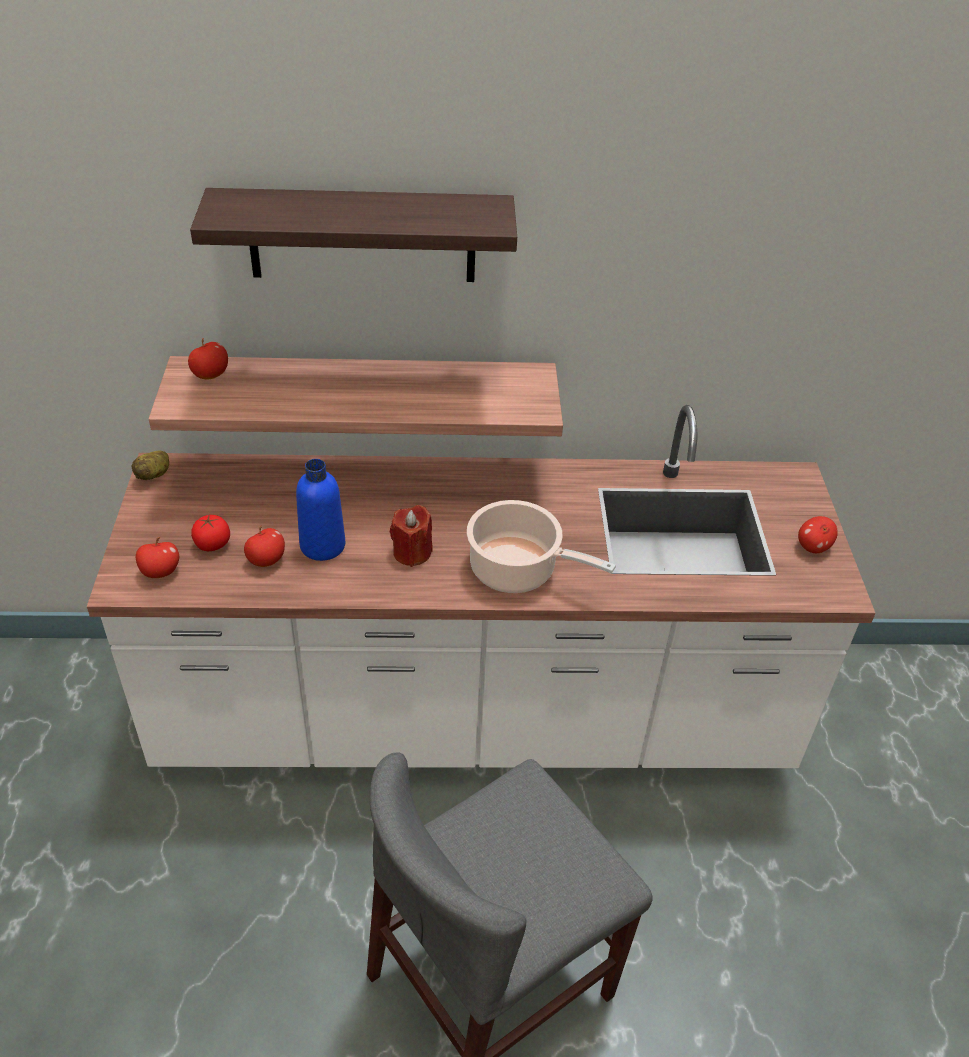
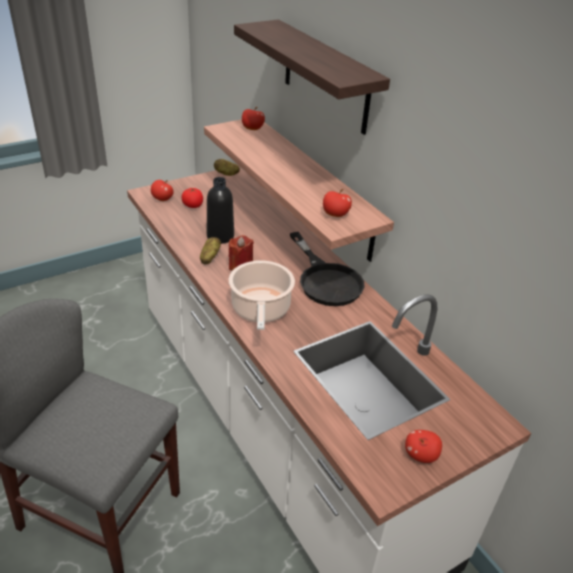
camera: 60 degrees right, 5 degrees down
apple [244,526,285,567] -> apple moved to [323,189,352,217]
blue bottle [296,459,345,561] -> black bottle [207,177,234,244]
none -> potato [200,237,221,264]
none -> black frying pan [290,232,364,306]

